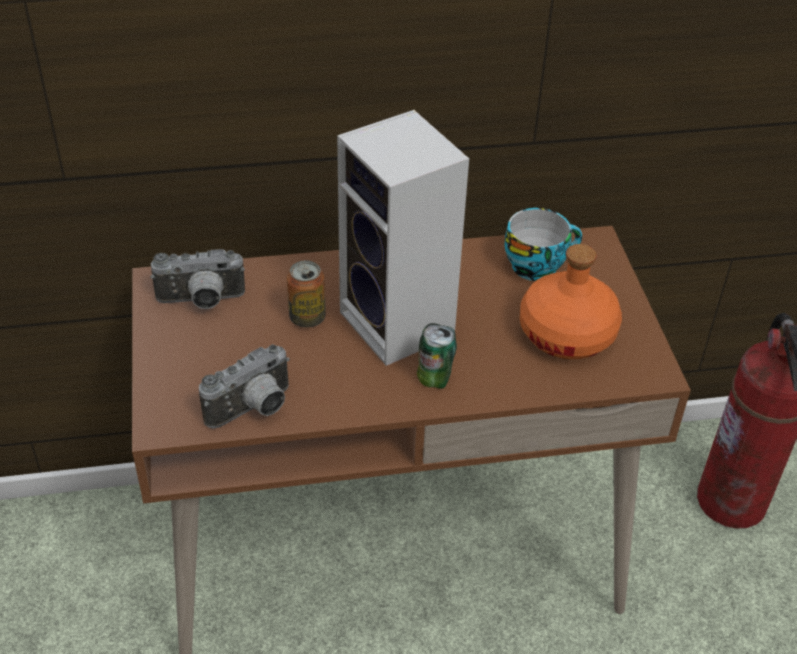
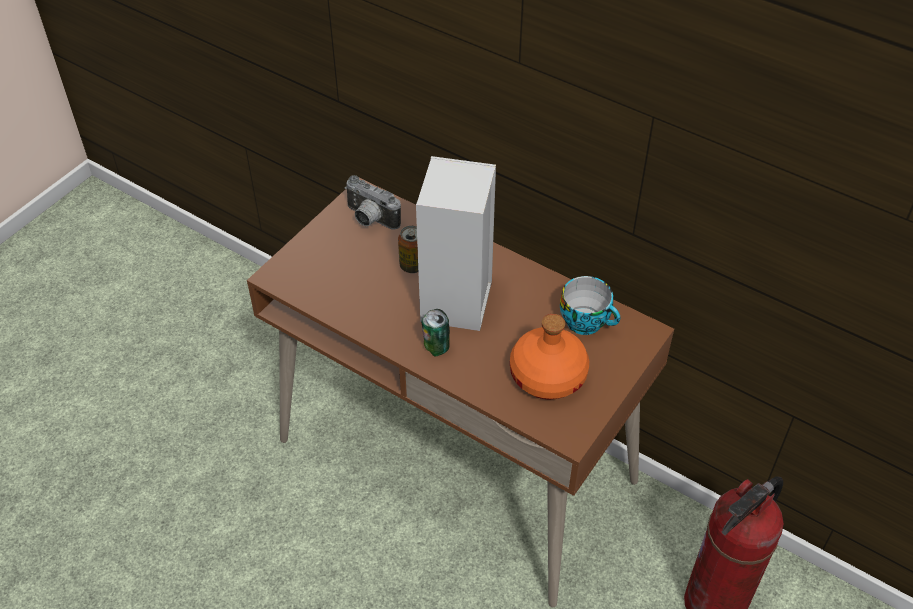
camera: 45 degrees right, 5 degrees up
camera [199,344,290,429] -> none

